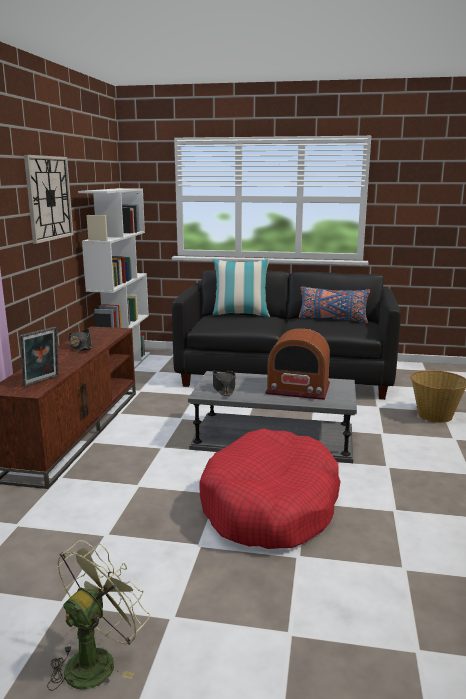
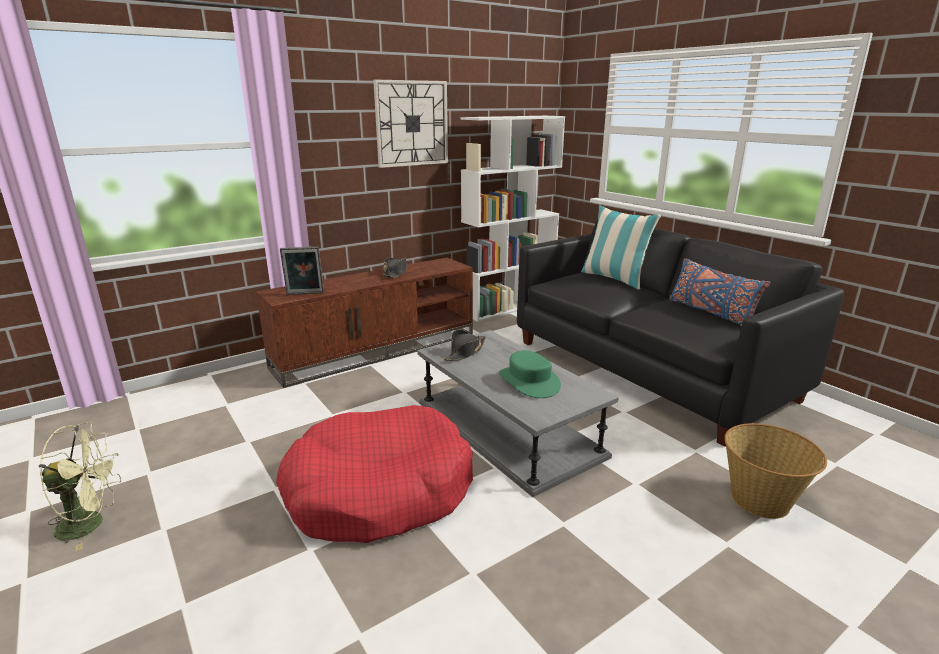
camera: 45 degrees right, 5 degrees up
radio [265,329,330,400] -> green hat [499,350,561,398]

